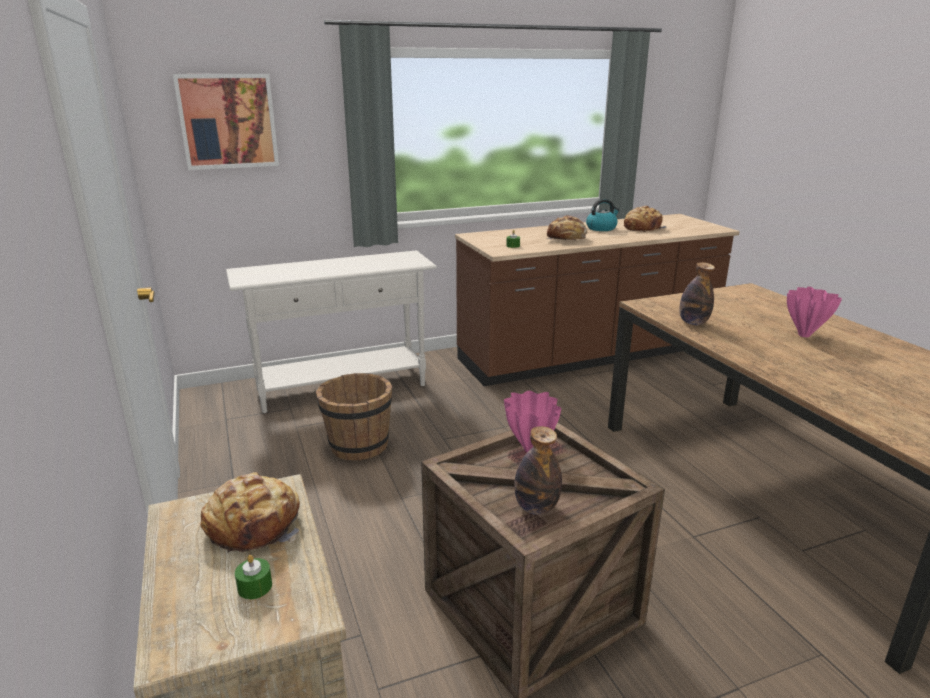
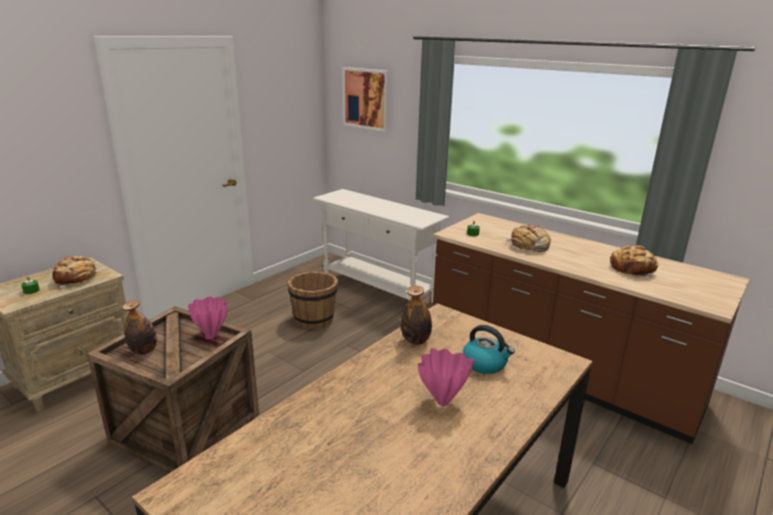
camera: 60 degrees right, 0 degrees up
kettle [586,199,620,231] -> kettle moved to [463,325,515,374]

